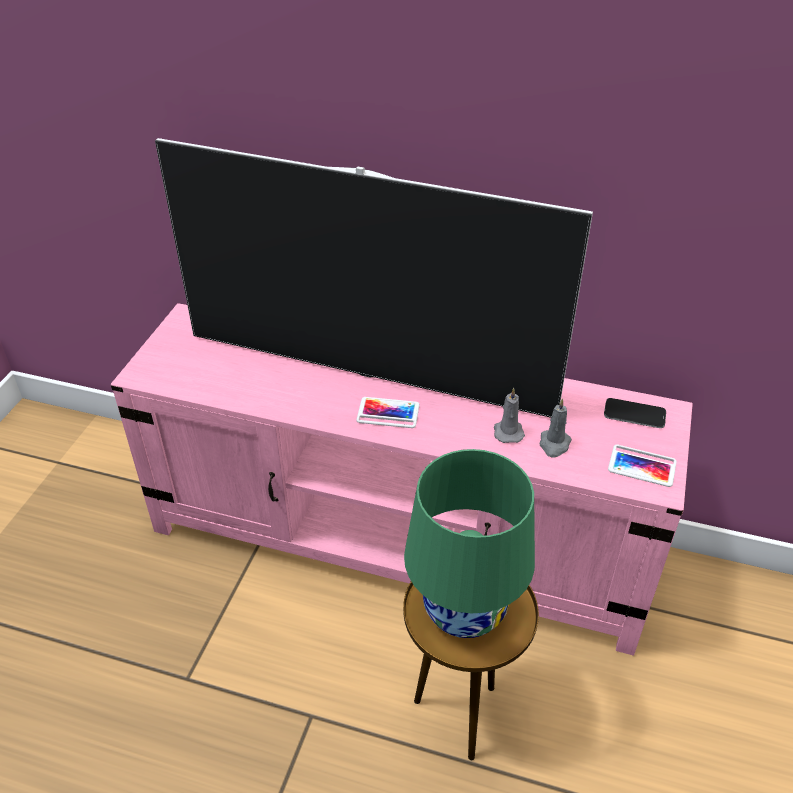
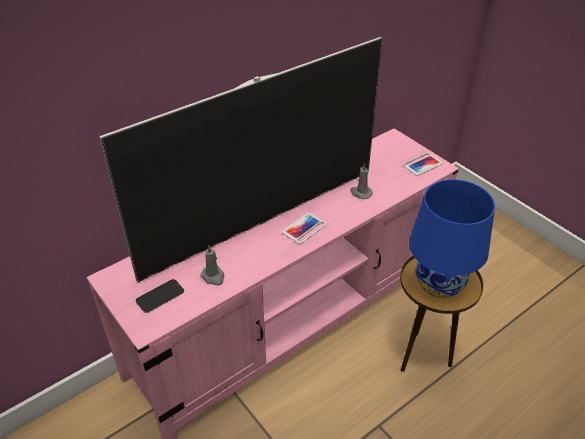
camera: 55 degrees left, 0 degrees up
green table lamp [404,449,535,638] -> blue table lamp [409,179,495,298]
grey candle [540,398,572,458] -> grey candle moved to [200,246,225,286]
phone [604,398,666,428] -> phone moved to [136,279,184,313]

